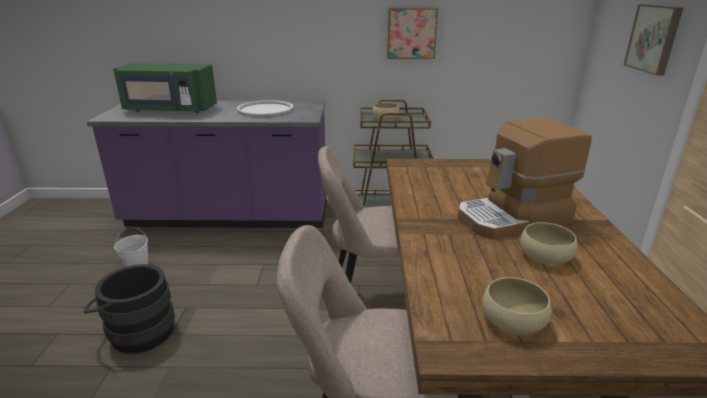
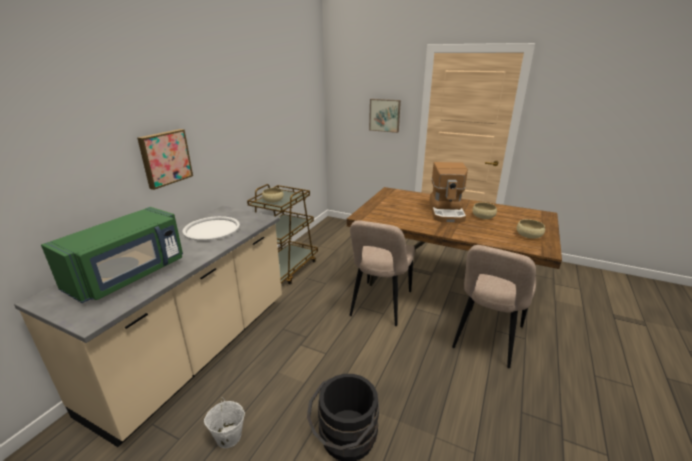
camera: 65 degrees left, 0 degrees up
purple counter [87,101,327,228] -> beige counter [14,206,282,447]
picture [387,8,438,59] -> picture moved to [137,129,193,190]

